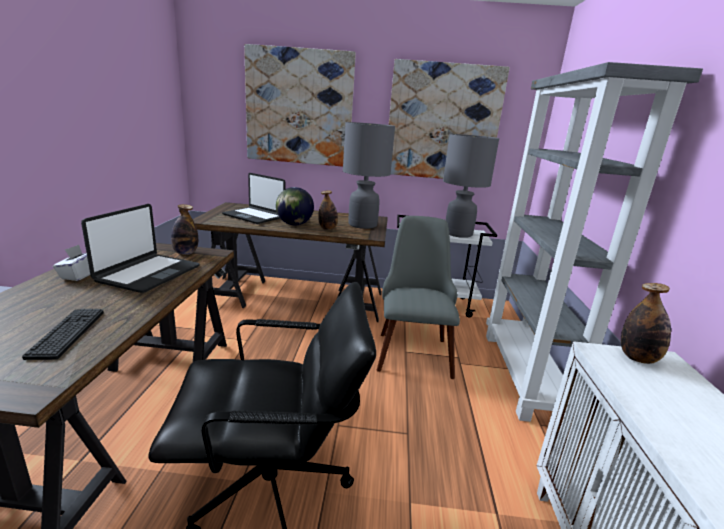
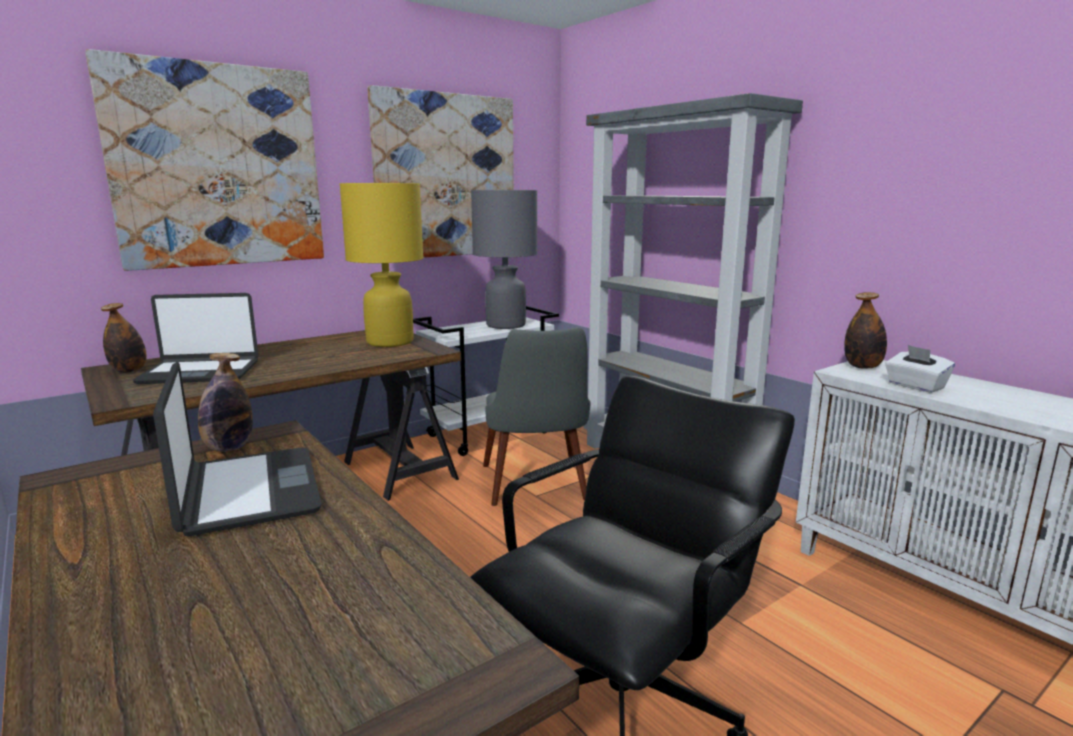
camera: 40 degrees left, 5 degrees down
keyboard [22,309,104,360] -> none
white tissue box [53,244,90,281] -> white tissue box moved to [885,345,955,393]
globe [276,187,314,225] -> none
bottle [318,190,338,230] -> bottle moved to [101,303,147,373]
grey table lamp [343,122,395,229] -> yellow table lamp [340,183,423,347]
grey chair [377,216,460,379] -> grey chair turned 150 degrees counterclockwise [483,327,591,506]

